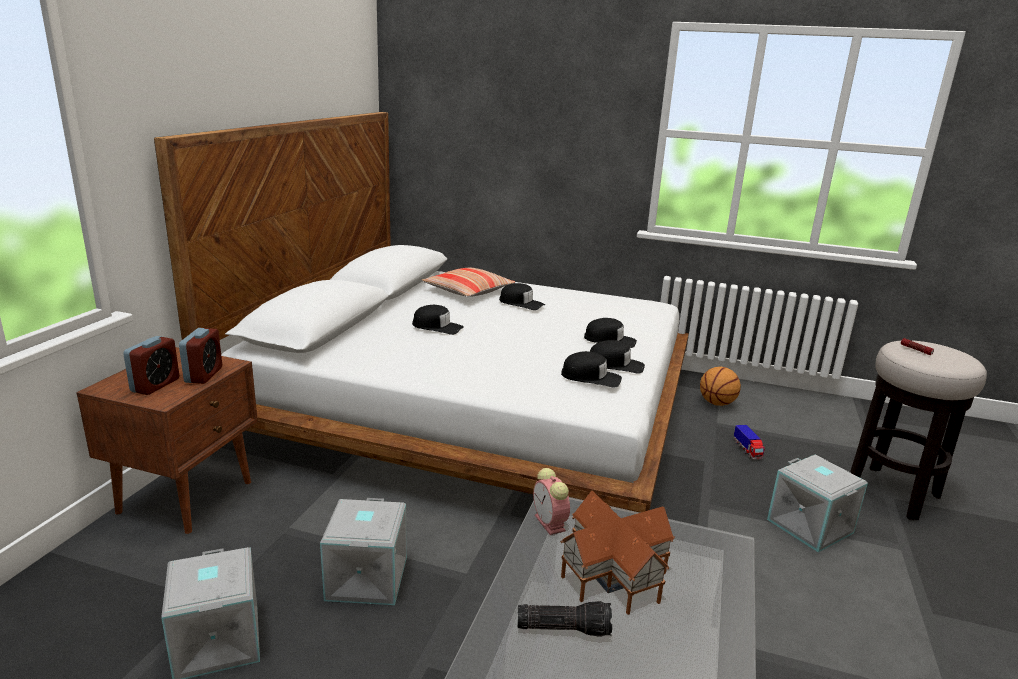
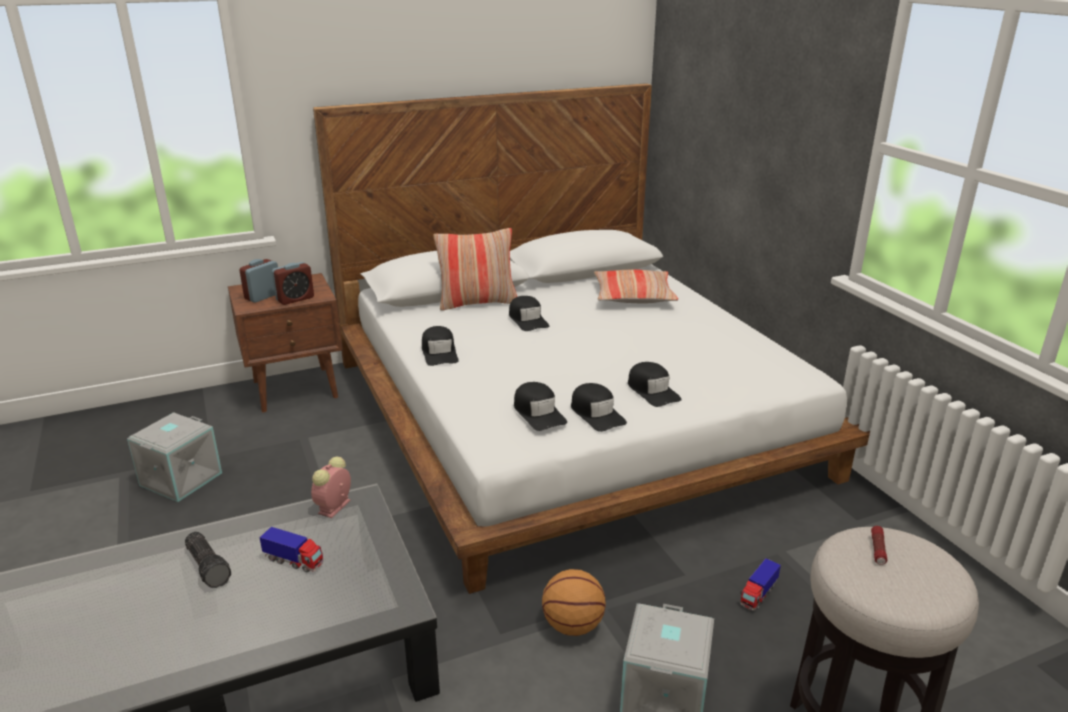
camera: 50 degrees right, 5 degrees up
alarm clock [123,336,179,395] -> alarm clock turned 150 degrees clockwise [239,259,278,303]
grey storage box [320,498,407,605] -> none
black cap [499,283,545,310] -> black cap moved to [422,326,459,366]
toy house [560,491,675,615] -> toy truck [259,527,324,573]
basketball [700,367,741,406] -> basketball moved to [542,569,606,636]
none -> pillow [434,228,517,311]

